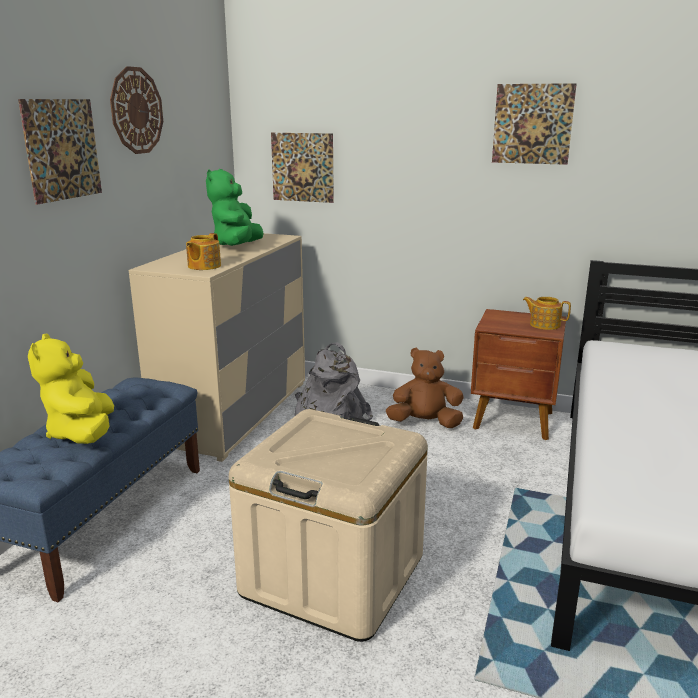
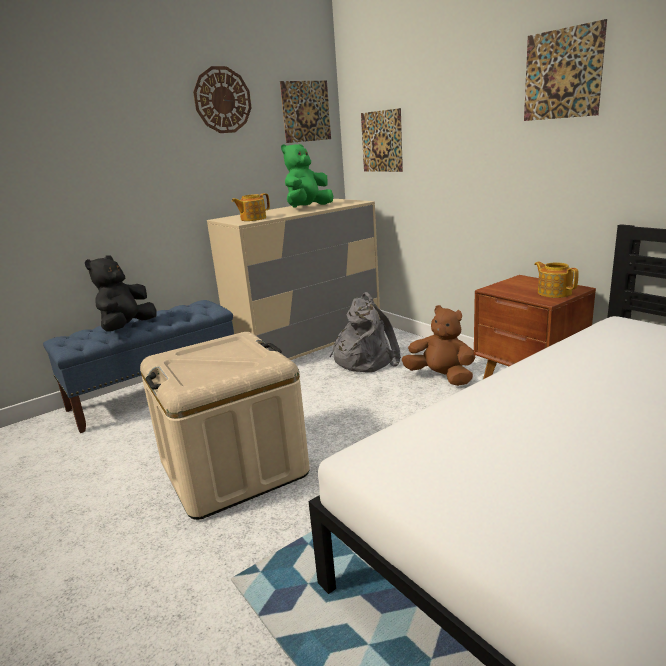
camera: 35 degrees right, 0 degrees up
picture [18,99,102,205] -> picture moved to [280,81,331,143]
yellow plush toy [28,333,114,444] -> black plush toy [85,255,157,331]

